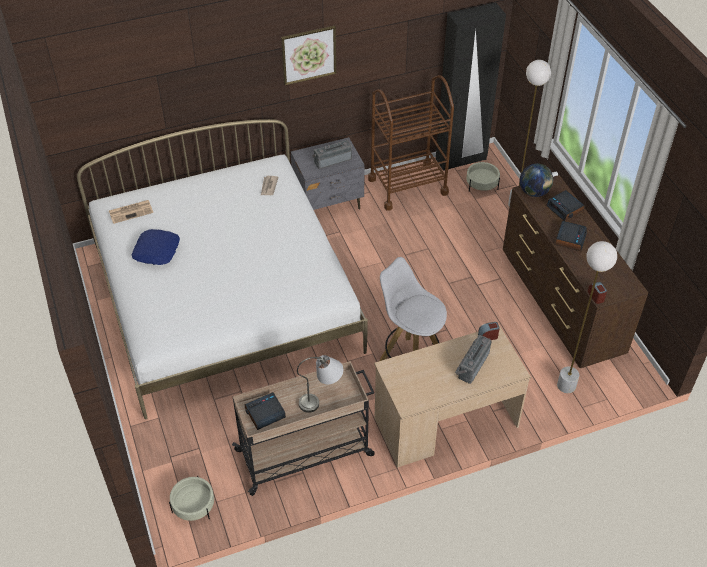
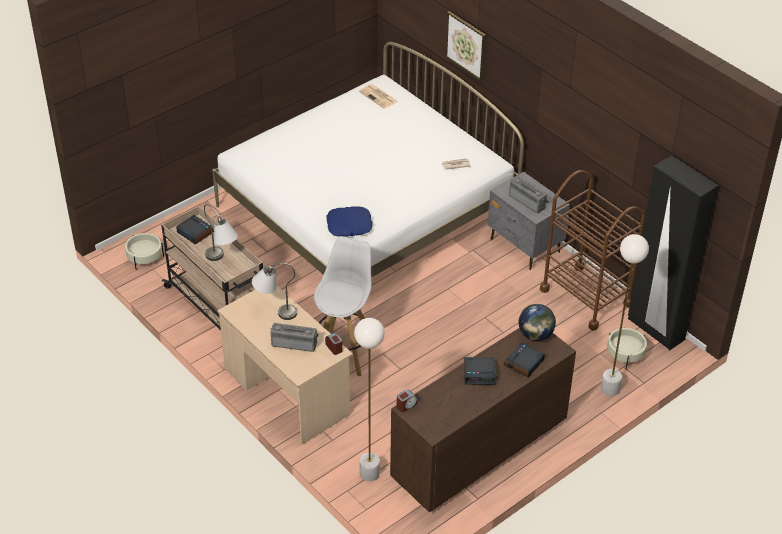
camera: 70 degrees right, 5 degrees down
blue pillow [132,229,180,265] -> blue pillow moved to [326,207,373,237]
picture [281,26,336,85] -> picture moved to [445,11,486,81]
none -> grey table lamp [252,263,297,320]

